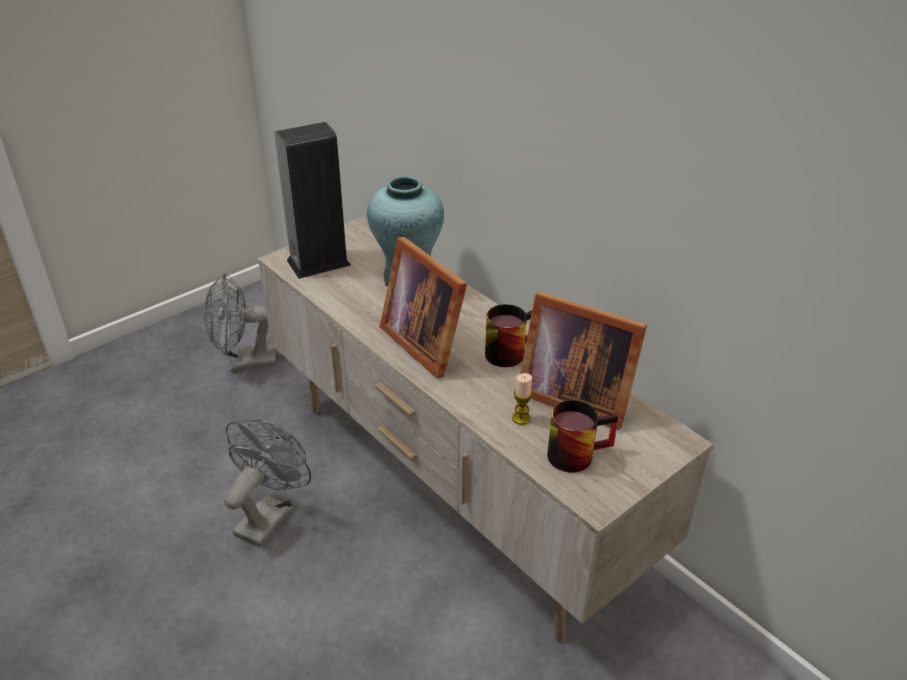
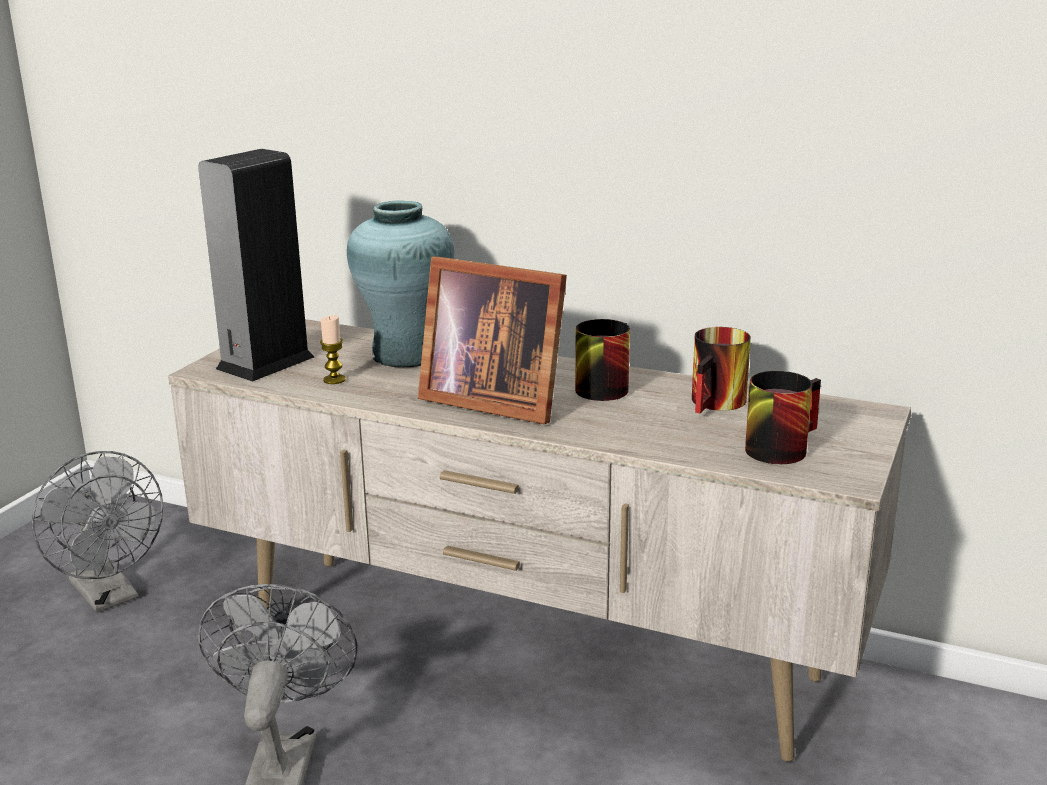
camera: 25 degrees left, 15 degrees down
grey fan [204,273,276,372] -> grey fan turned 90 degrees counterclockwise [31,451,163,612]
candle [512,373,533,425] -> candle moved to [320,315,346,384]
picture frame [520,291,647,430] -> mug [692,327,751,414]

